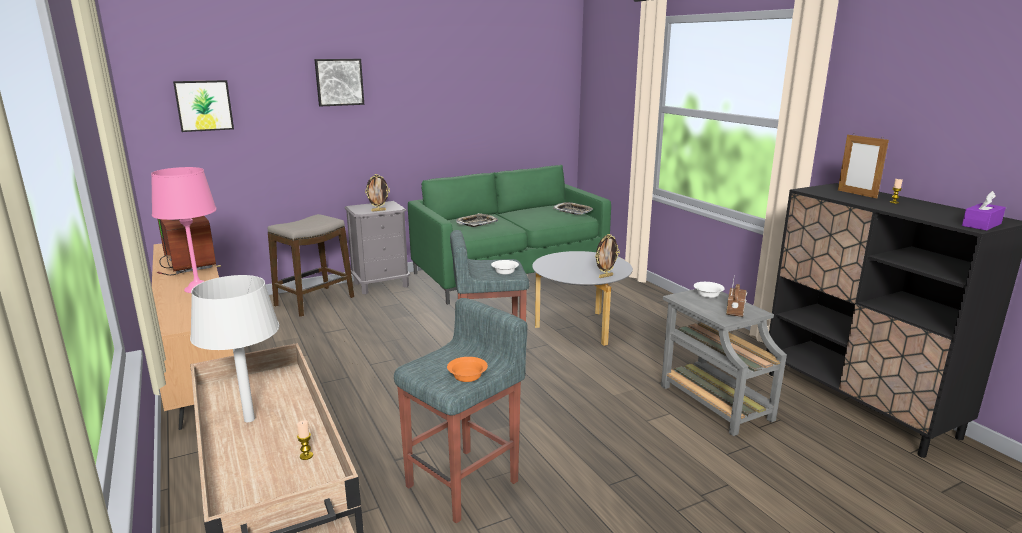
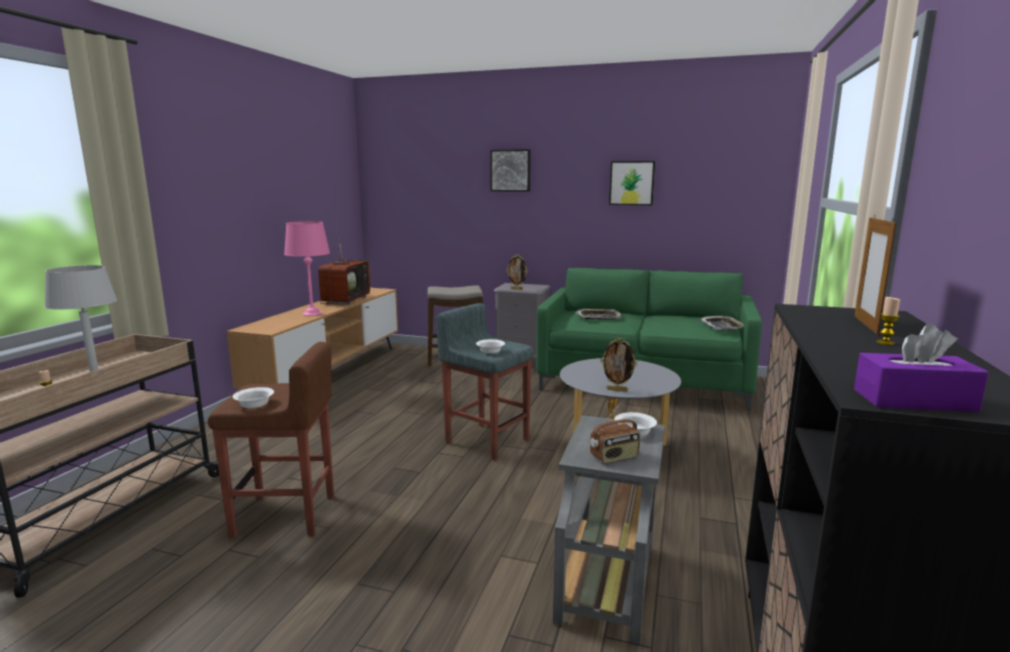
camera: 45 degrees right, 5 degrees down
picture [173,80,234,132] -> picture moved to [609,161,655,205]
grey stool [394,298,527,523] -> brown stool [208,342,334,538]
orange bowl [447,357,488,382] -> white bowl [233,387,274,408]

